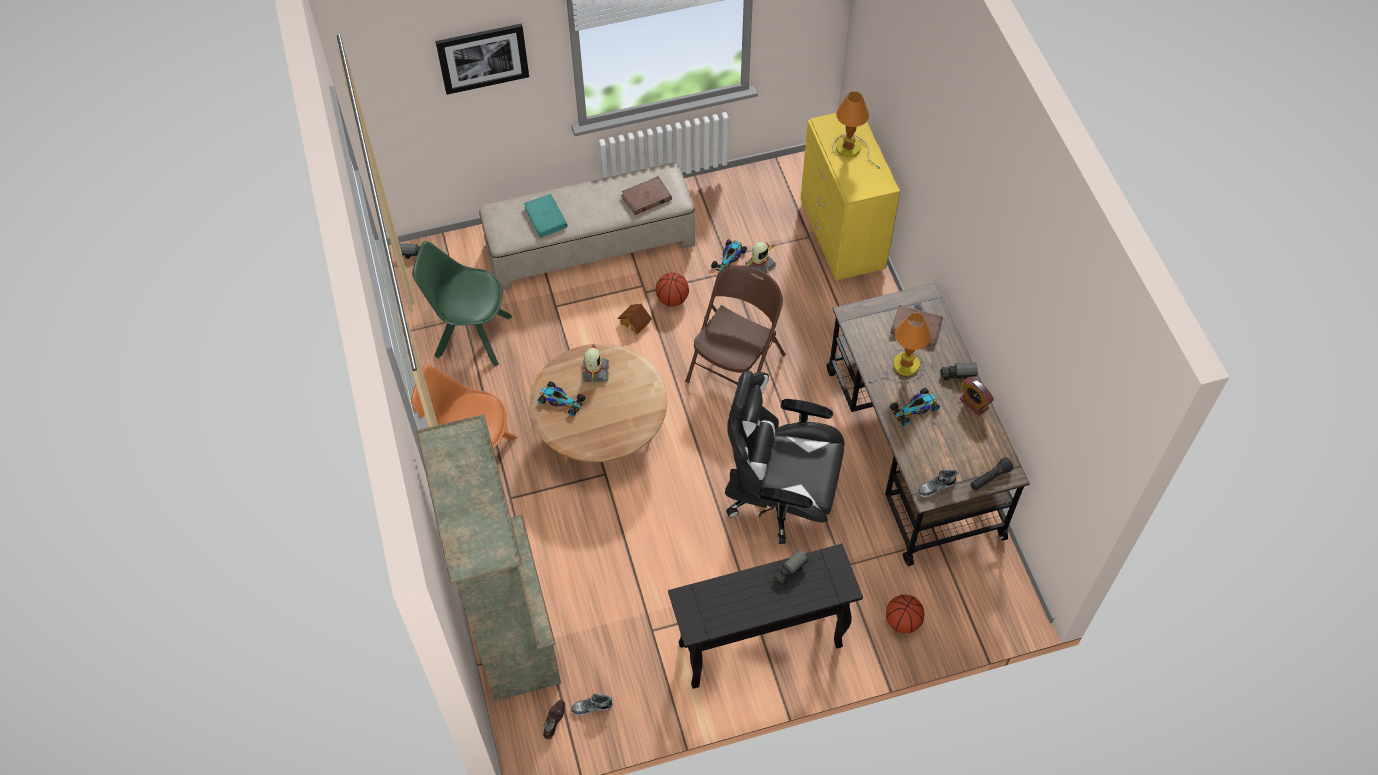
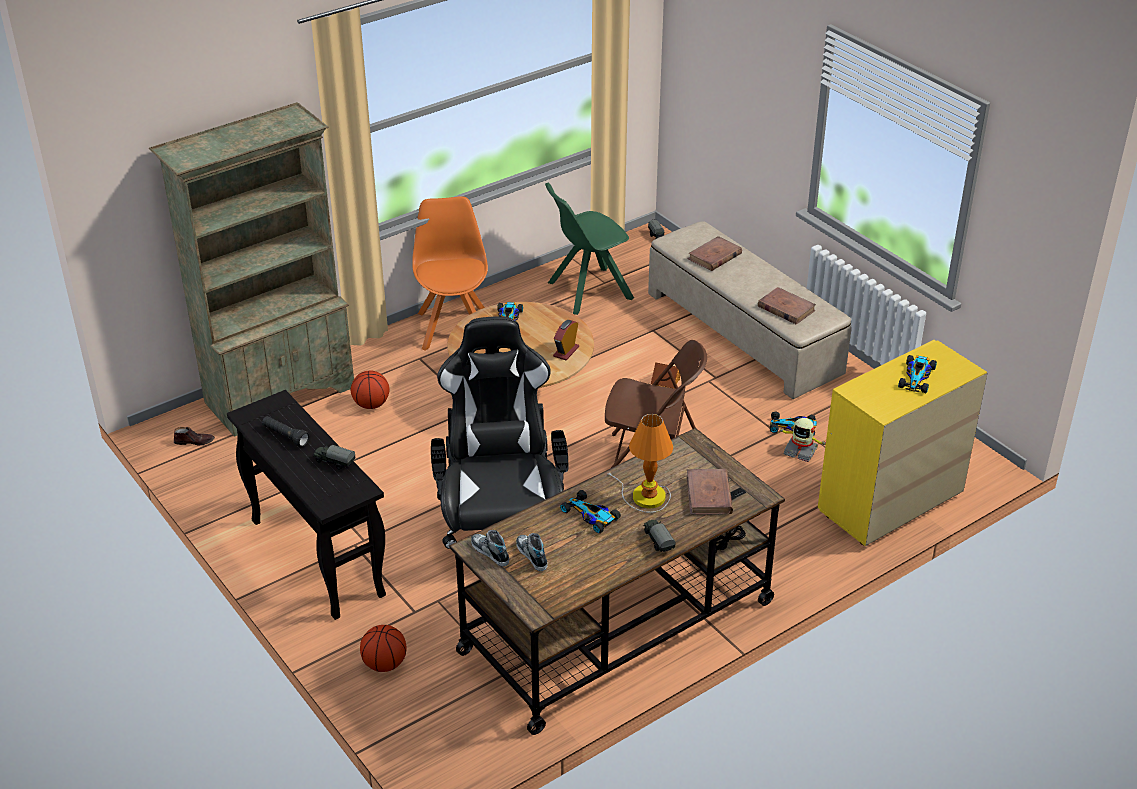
camera: 70 degrees right, 20 degrees down
green chair [412,241,513,366] -> green chair turned 105 degrees counterclockwise [545,183,634,315]
picture [436,23,529,95] -> none
turquoise book [524,194,568,238] -> brown book [687,236,742,271]
shoe [571,694,612,715] -> shoe moved to [516,533,548,571]
toy robot [583,342,609,383] -> none
basketball [656,273,689,306] -> basketball moved to [351,370,390,409]
table lamp [832,91,880,169] -> toy car [898,355,937,393]
alarm clock [960,377,994,416] -> alarm clock moved to [553,320,579,360]
black flashlight [971,457,1013,491] -> black flashlight moved to [262,416,310,447]

